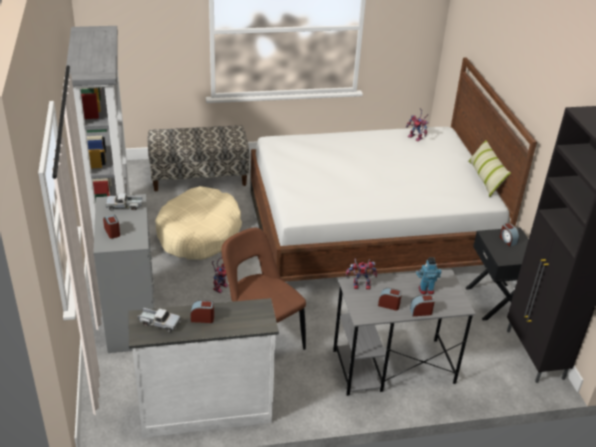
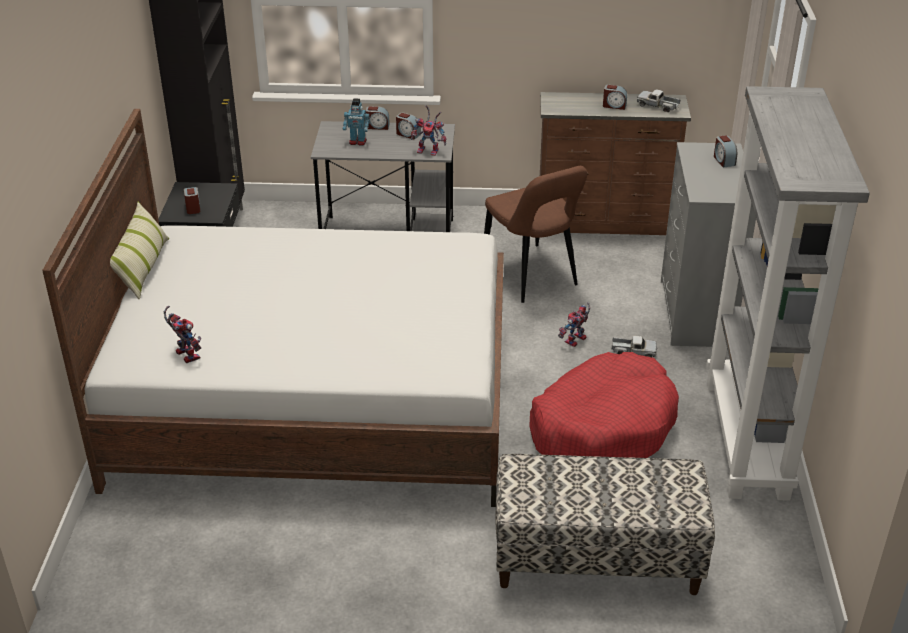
camera: 165 degrees left, 0 degrees up
toy truck [106,193,143,211] -> toy truck moved to [611,336,657,357]
white dresser [128,298,279,438] -> brown dresser [540,92,691,235]
beige dog bed [155,186,242,260] -> red dog bed [529,352,679,458]

